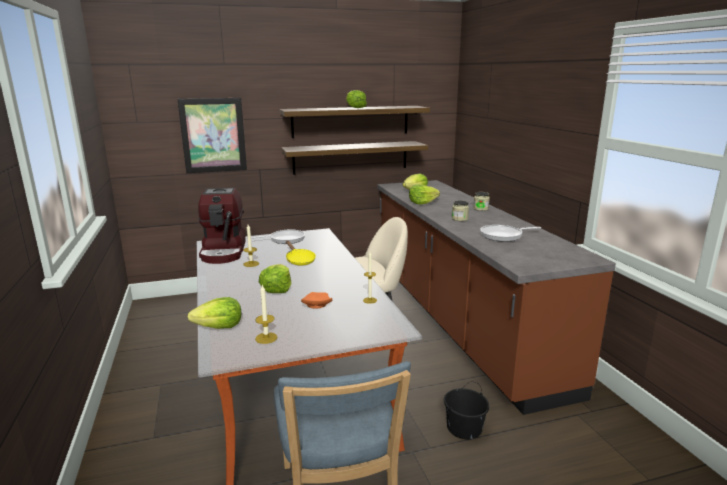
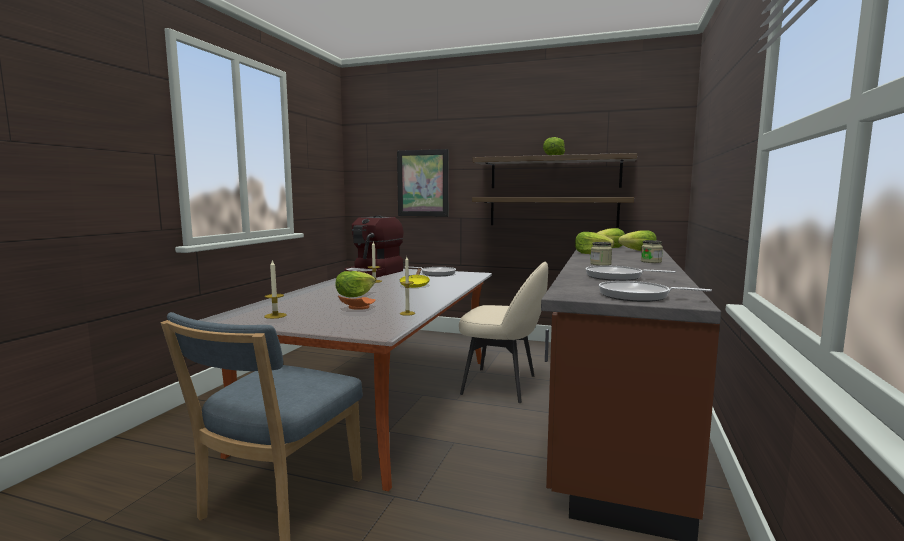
camera: 35 degrees right, 10 degrees down
lettuce [188,297,241,329] -> lettuce moved to [618,230,657,251]
black bucket [444,381,489,440] -> none
none -> frying pan [599,281,712,302]

